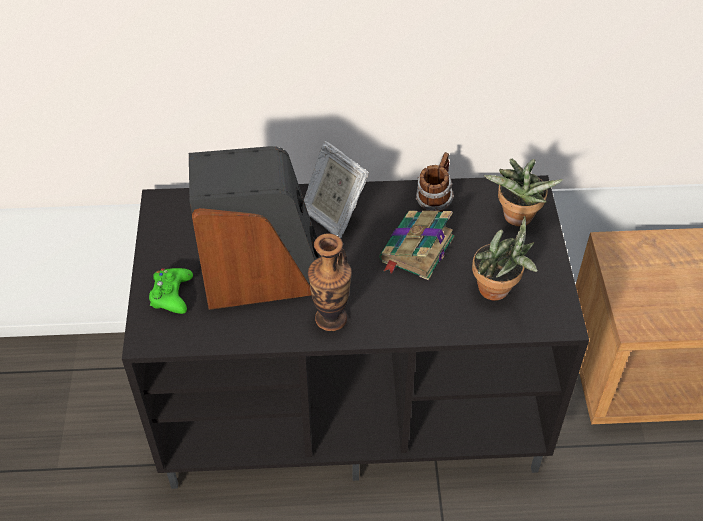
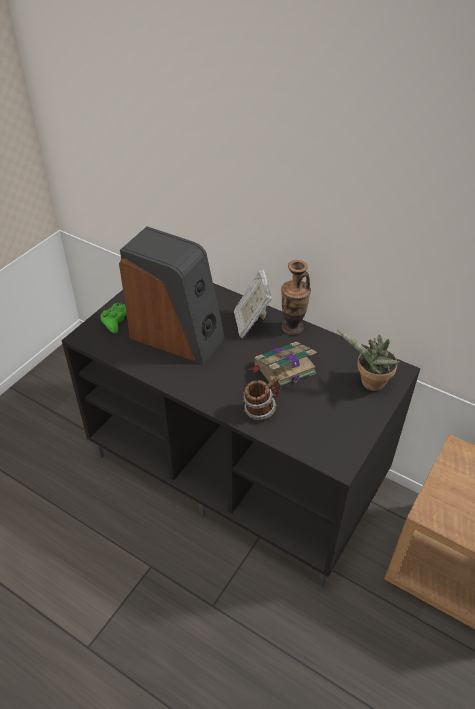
camera: 35 degrees right, 5 degrees down
vase [308,233,352,331] -> vase moved to [281,260,311,335]
mug [416,152,454,212] -> mug moved to [243,376,281,421]
potted plant [472,216,538,301] -> none

